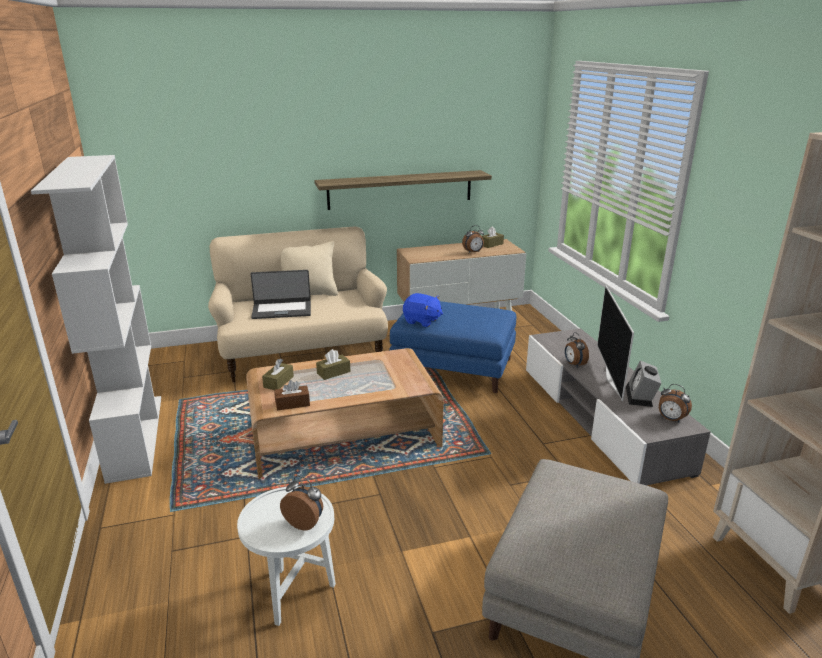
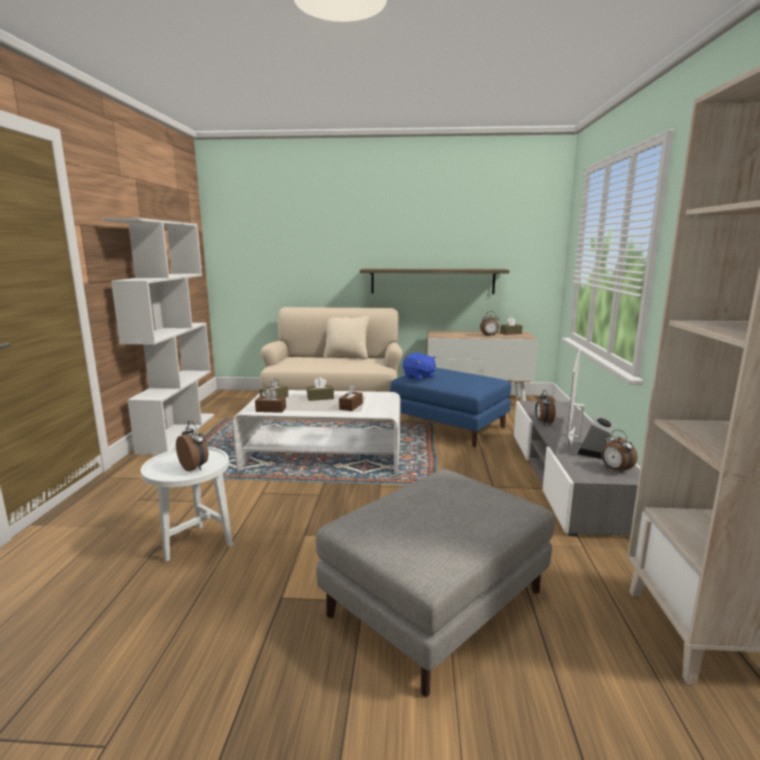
camera: 20 degrees right, 10 degrees down
brown coffee table [246,348,444,479] -> white coffee table [233,390,401,474]
laptop [250,270,311,319] -> none
none -> brown tissue box [339,385,363,411]

